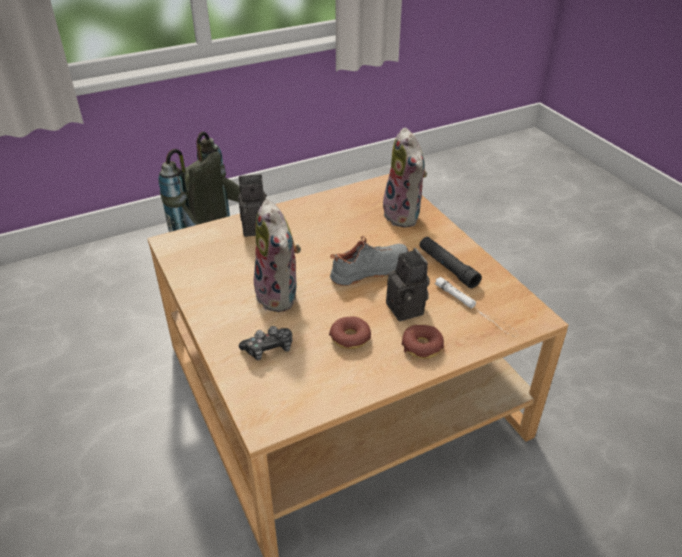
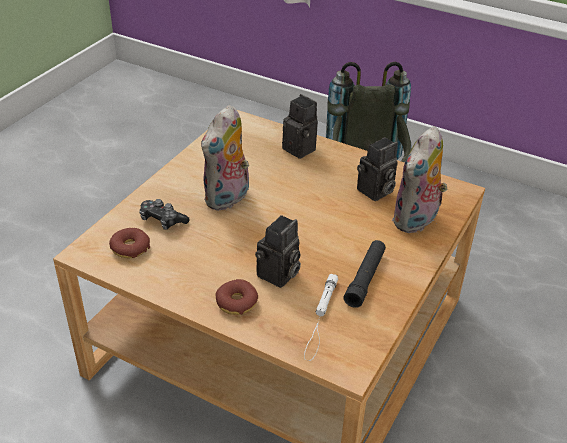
camera: 55 degrees right, 0 degrees up
donut [329,316,371,349] -> donut moved to [109,228,150,258]
grey shoe [330,235,409,286] -> none
none -> camera [357,137,398,201]

